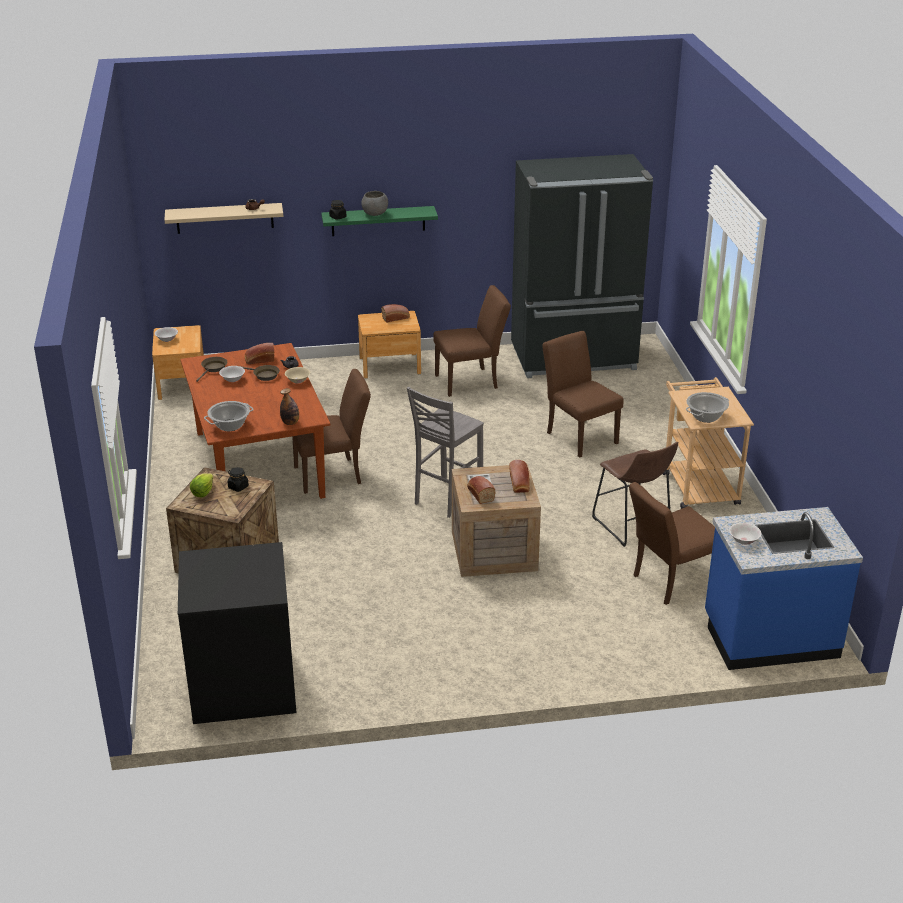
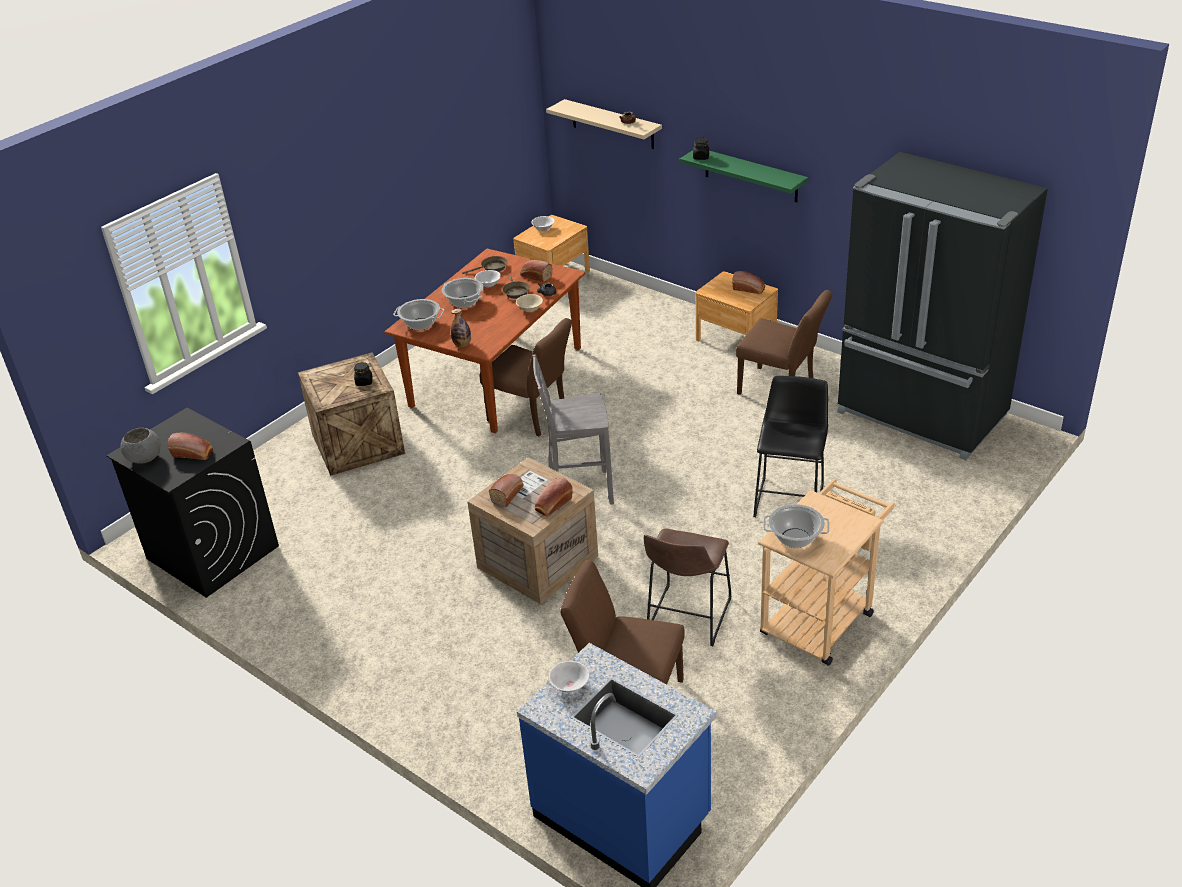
camera: 50 degrees right, 5 degrees up
lettuce [190,473,214,497] -> none
grey bowl [361,191,388,216] -> grey bowl moved to [120,428,161,464]
brown chair [542,331,623,458] -> black stool [753,376,828,517]
none -> bread [167,433,213,460]
none -> cooking pot [442,278,483,308]

